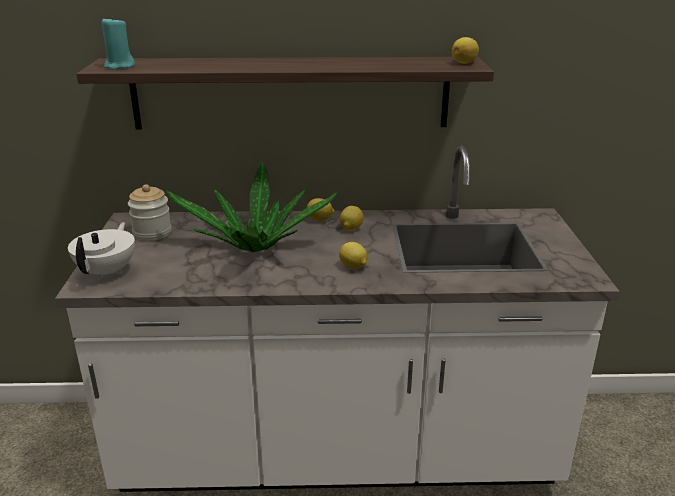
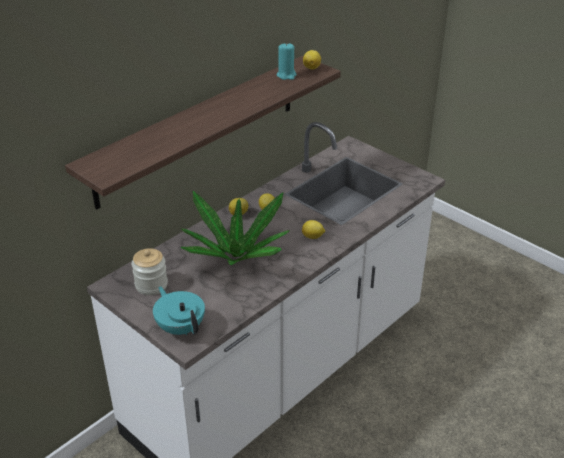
camera: 45 degrees left, 10 degrees up
white teapot [68,222,135,280] -> turquoise teapot [153,286,205,335]
turquoise candle [102,16,135,70] -> turquoise candle moved to [277,43,297,80]

